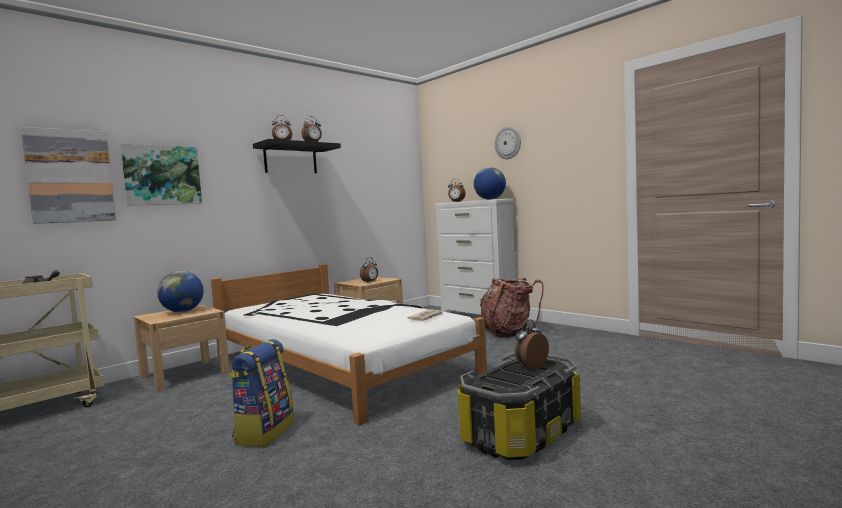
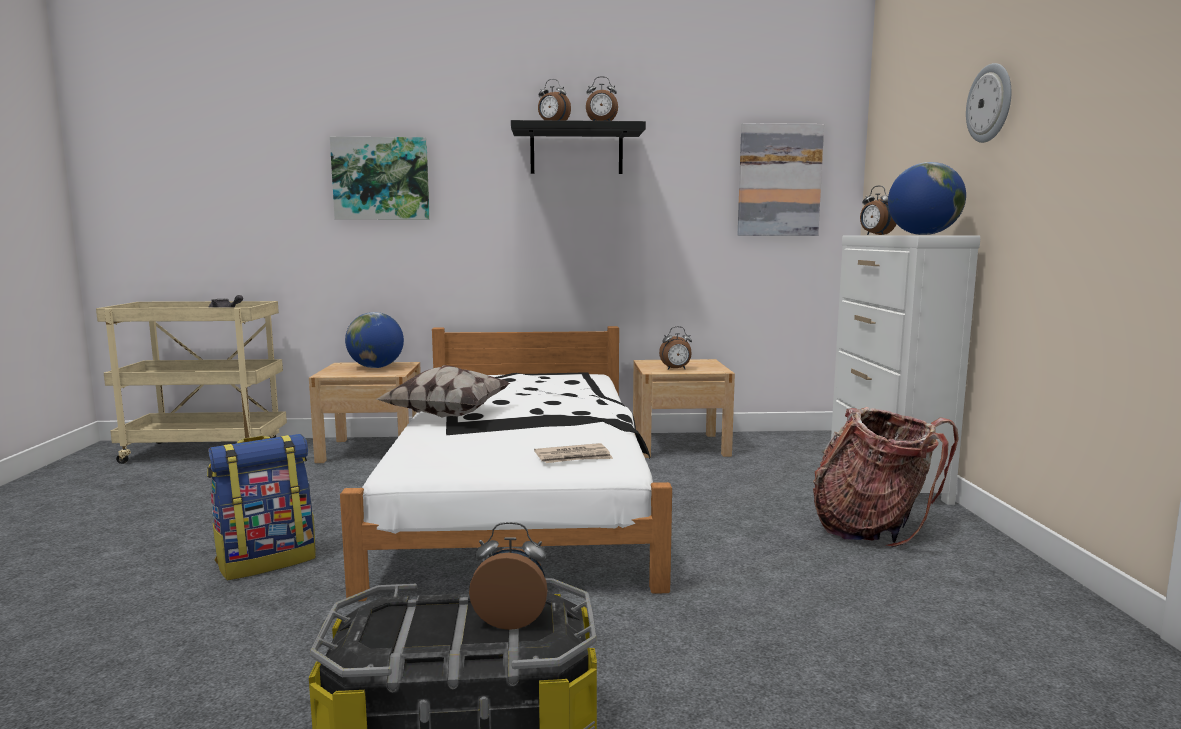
camera: 40 degrees right, 5 degrees up
picture [21,127,116,224] -> picture moved to [738,123,824,236]
none -> pillow [377,365,511,417]

